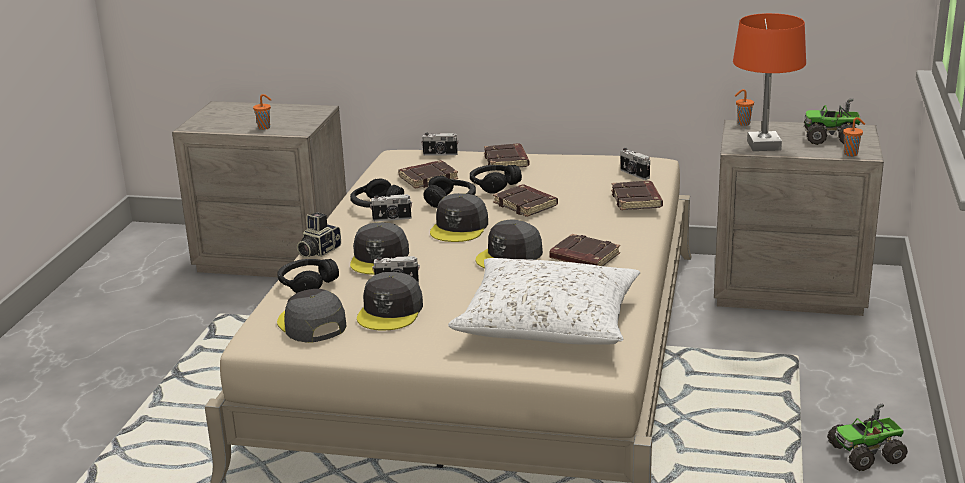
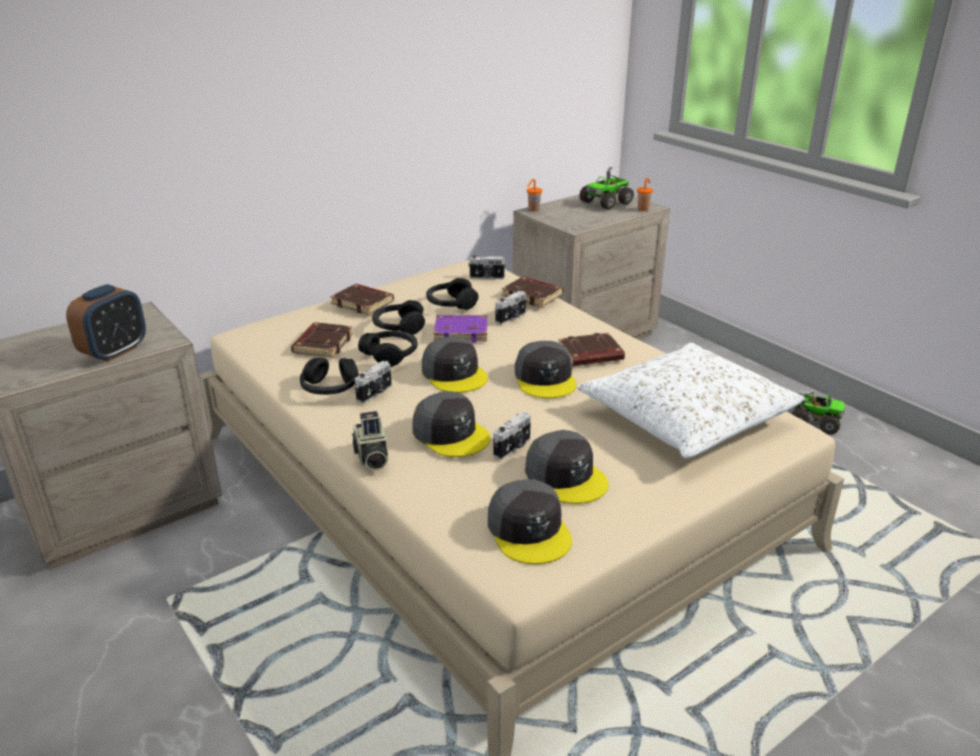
camera: 50 degrees left, 5 degrees up
orange cup [253,94,272,130] -> alarm clock [66,284,146,362]
grey cap [277,289,347,343] -> grey cap turned 120 degrees counterclockwise [488,479,572,564]
black headphones [278,259,339,293] -> black headphones moved to [426,278,479,310]
camera [421,133,458,156] -> camera moved to [495,291,526,325]
brown book [493,184,558,217] -> purple book [434,315,488,342]
orange table lamp [733,13,806,151] -> none
toy truck [827,403,908,471] -> toy truck turned 90 degrees counterclockwise [791,391,845,435]

